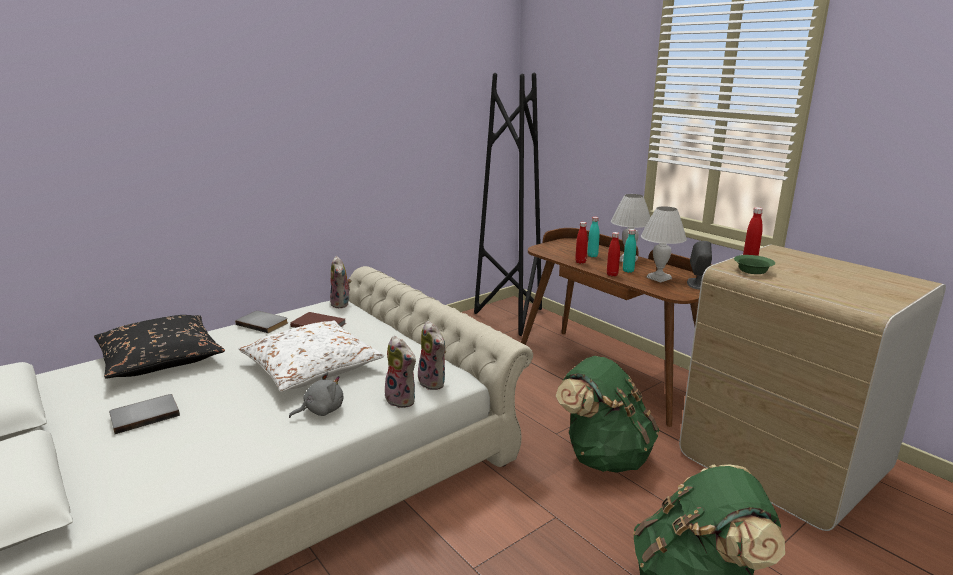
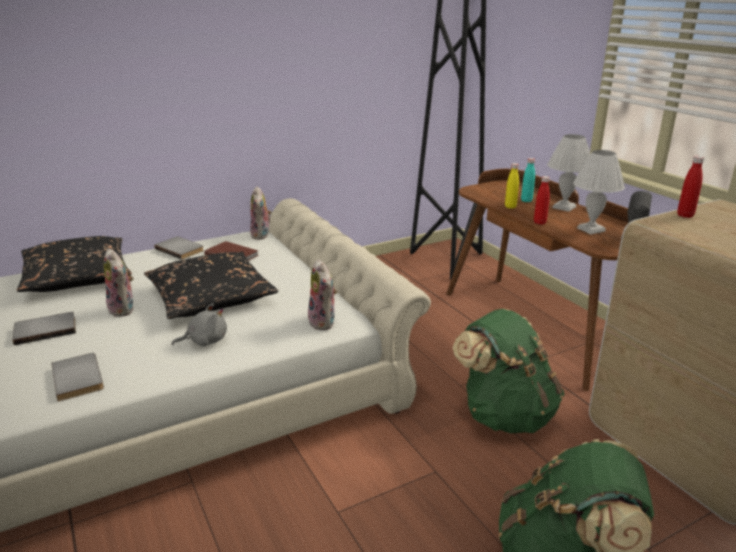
camera: 10 degrees right, 5 degrees up
white pillow [239,320,384,392] -> black pillow [144,252,278,319]
plush toy [385,336,416,408] -> plush toy moved to [104,249,134,317]
red bottle [575,222,588,264] -> yellow bottle [505,163,519,209]
turquoise bottle [623,229,636,273] -> none
green bowl [734,255,775,274] -> none
none -> grey book [51,353,104,402]

